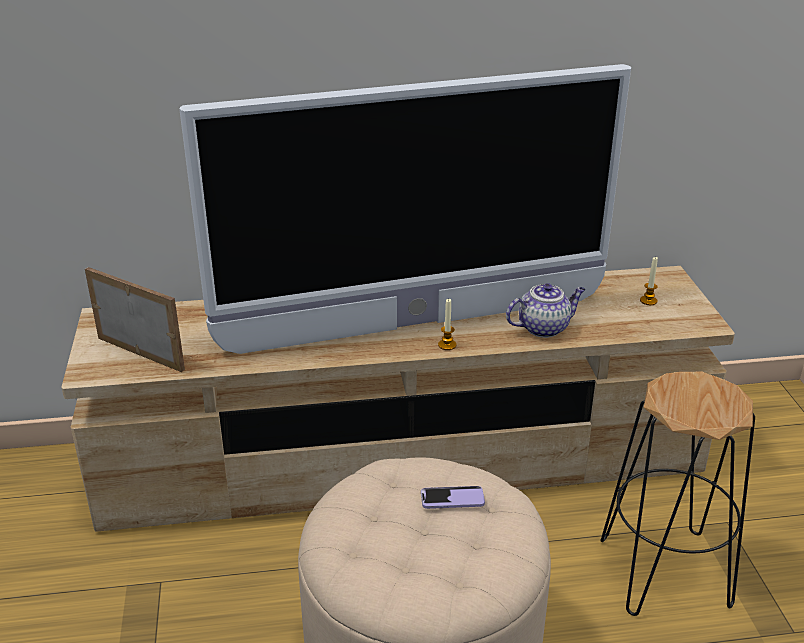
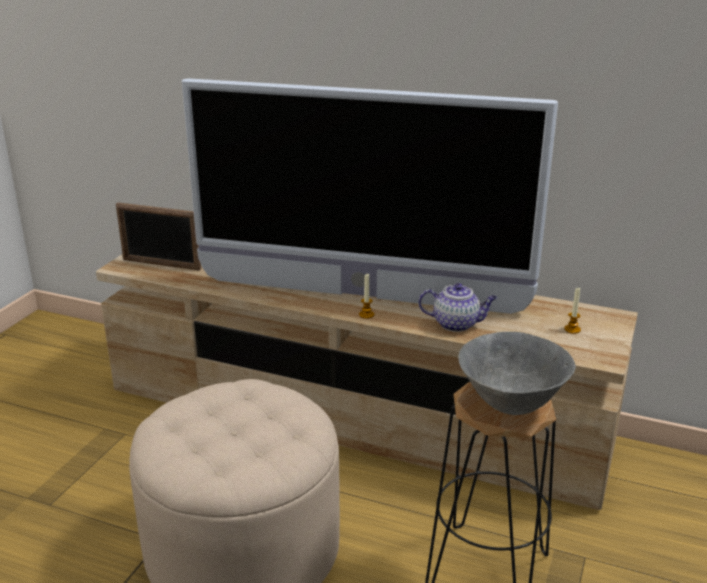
camera: 30 degrees right, 5 degrees down
picture frame [85,267,185,372] -> picture frame turned 135 degrees clockwise [116,203,201,270]
phone [421,486,485,509] -> none
none -> grey bowl [458,332,576,415]

